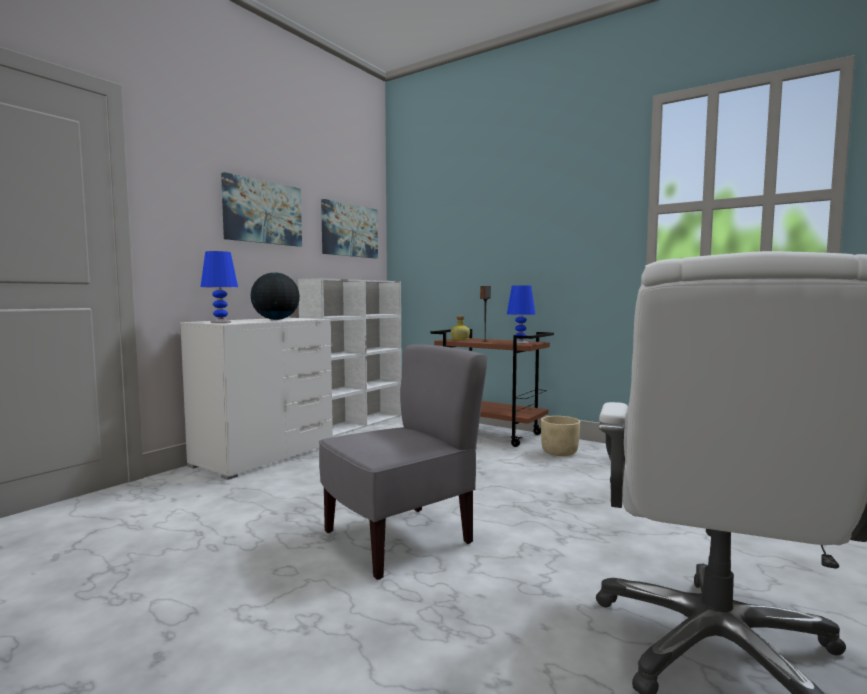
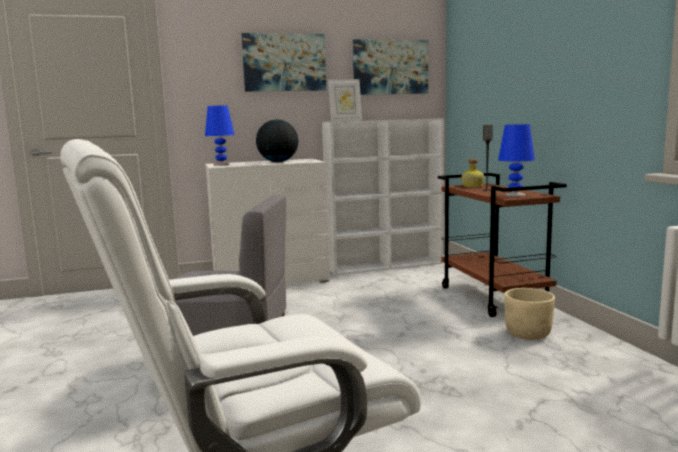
camera: 40 degrees right, 5 degrees up
none -> picture frame [328,79,362,121]

